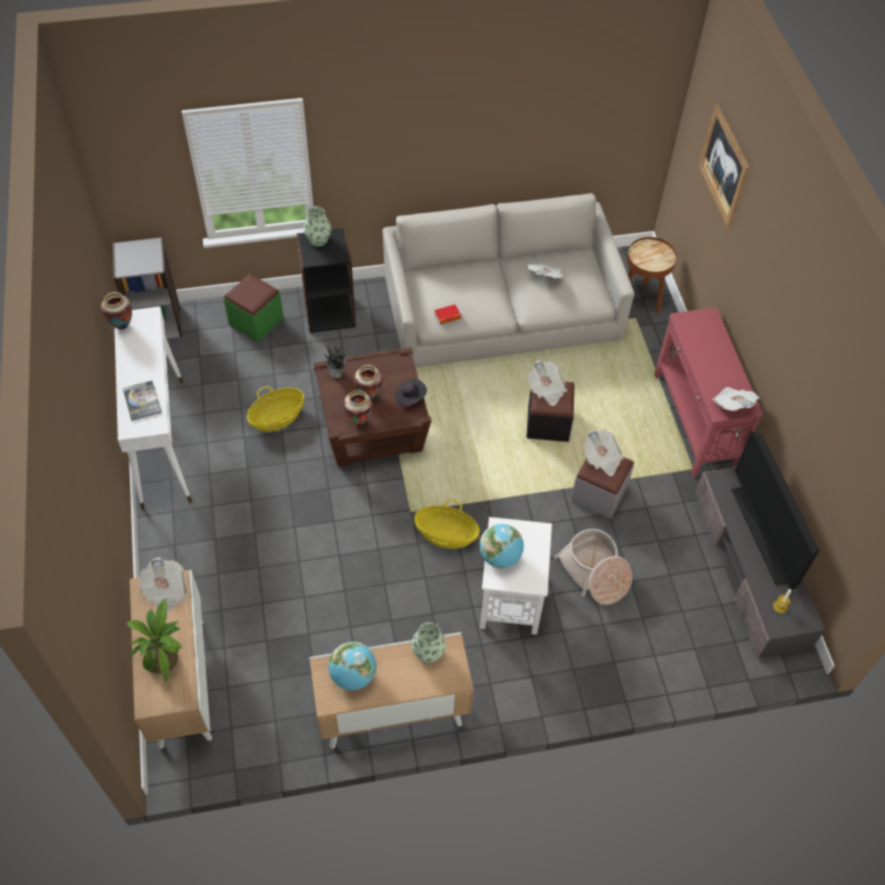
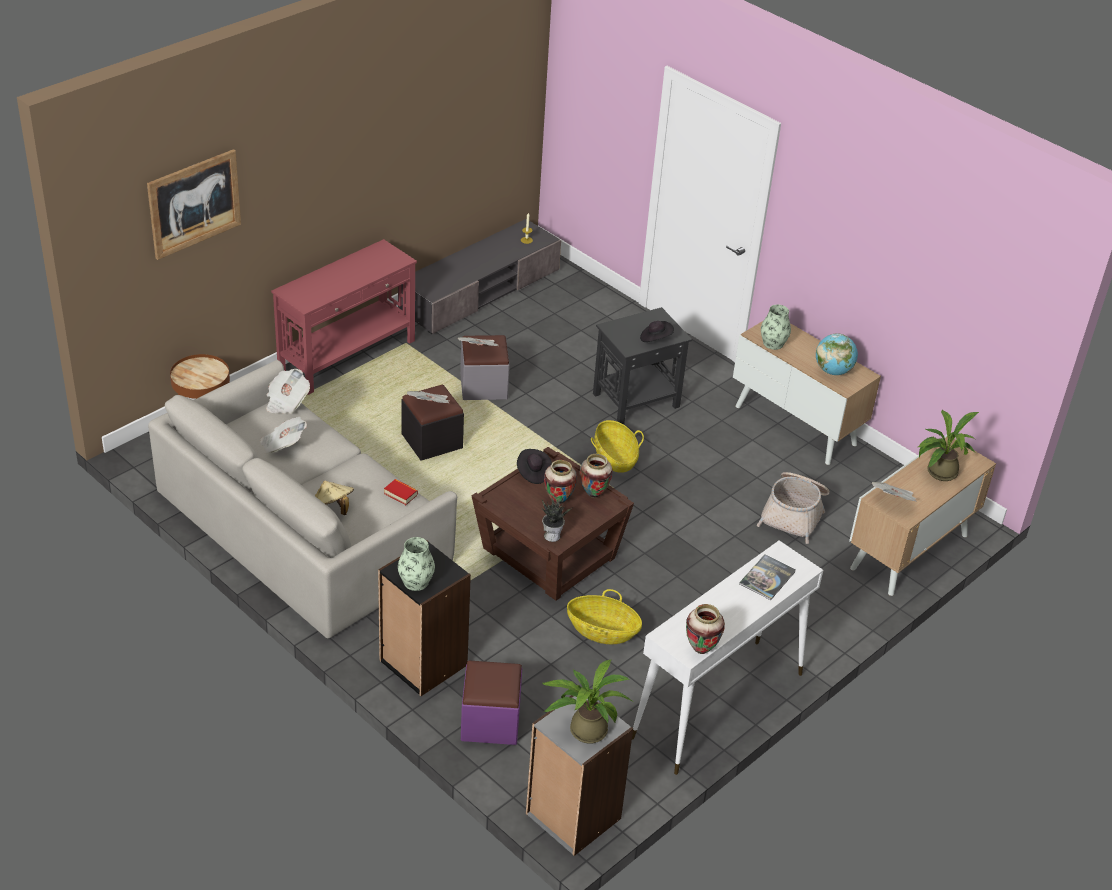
camera: 125 degrees left, 15 degrees down
green ottoman [224,274,284,342] -> purple ottoman [461,661,522,745]
white side table [480,517,552,635] -> black side table [593,307,692,424]
globe [480,524,524,569] -> black hat [640,321,674,342]
basket [554,529,632,605] -> basket moved to [757,472,830,544]
newspaper [712,387,759,411] -> newspaper moved to [266,369,310,414]
television [731,431,820,591] -> none
none -> beige hat [315,481,354,515]
none -> potted plant [543,660,632,744]

